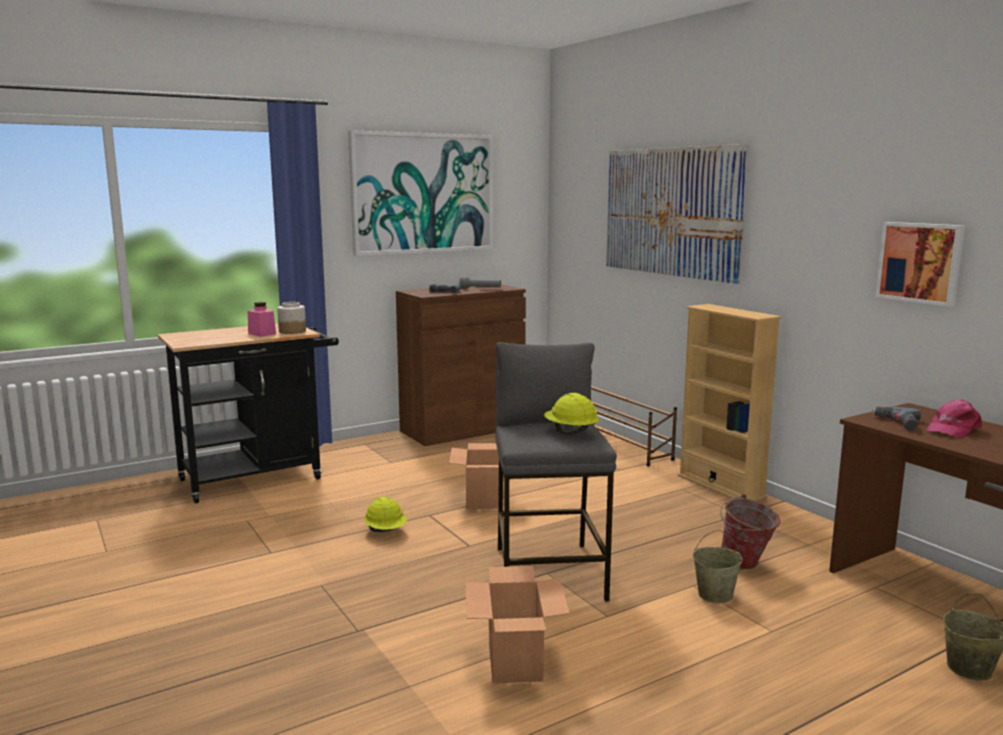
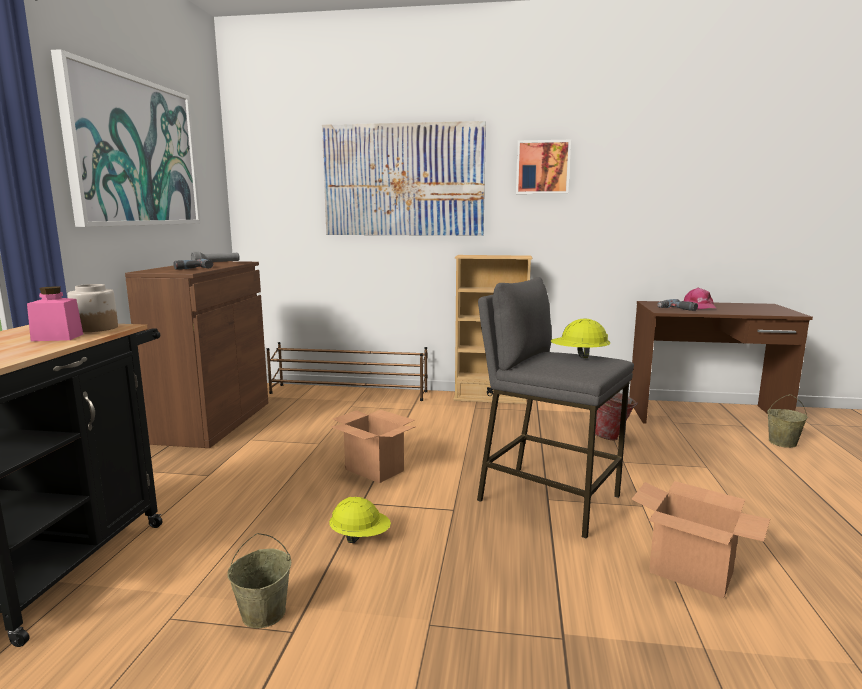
camera: 50 degrees left, 0 degrees up
beige bucket [693,530,743,603] -> beige bucket moved to [227,533,291,628]
picture [875,222,965,307] -> picture moved to [516,140,571,194]

